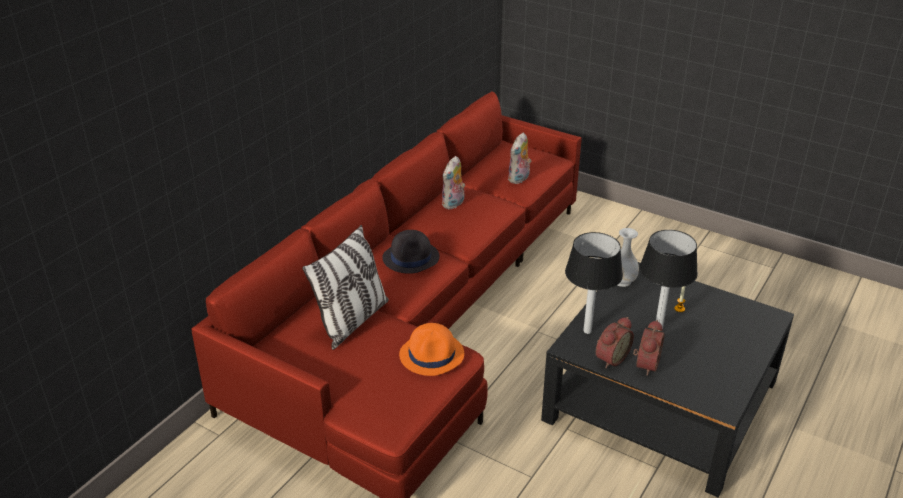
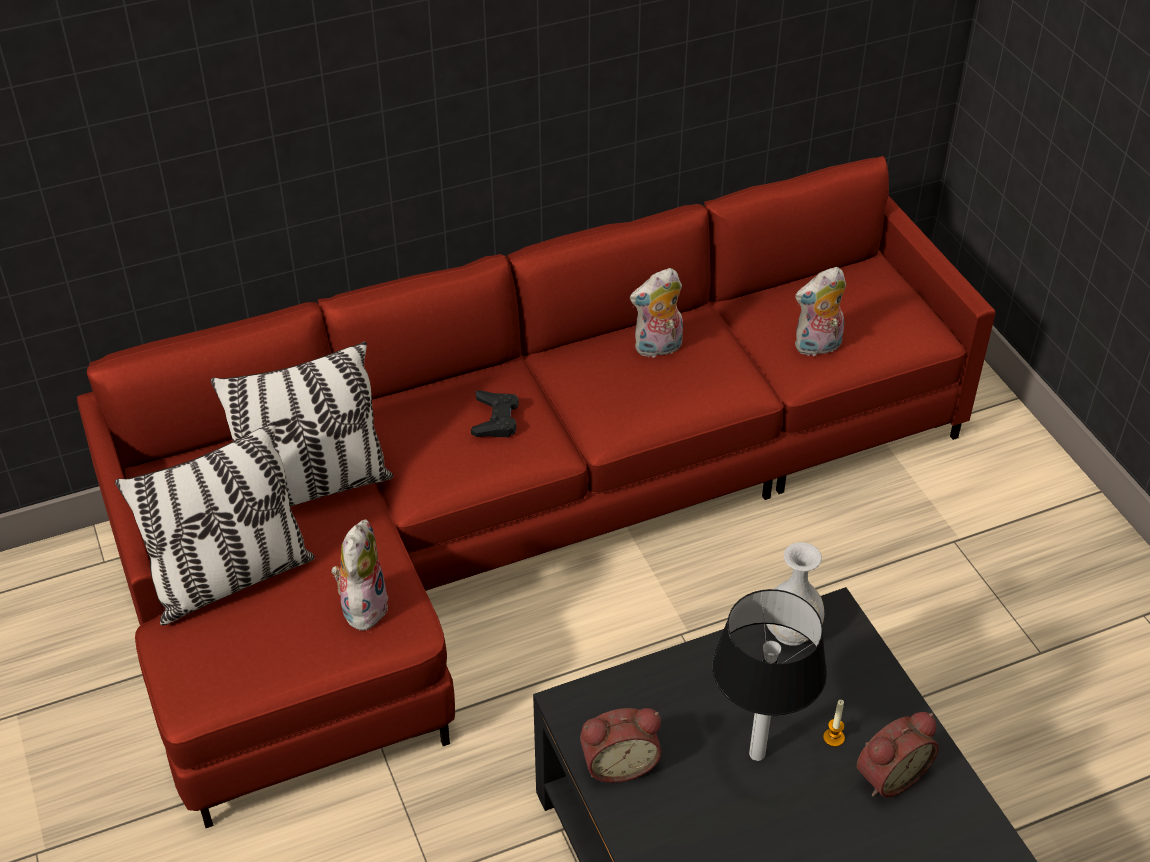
camera: 35 degrees right, 10 degrees up
black hat [382,230,440,274] -> black game controller [471,390,519,437]
orange hat [399,323,464,376] -> plush toy [331,519,388,631]
table lamp [565,232,623,334] -> none
alarm clock [633,320,664,376] -> alarm clock moved to [857,712,939,798]
none -> pillow [115,422,315,625]

